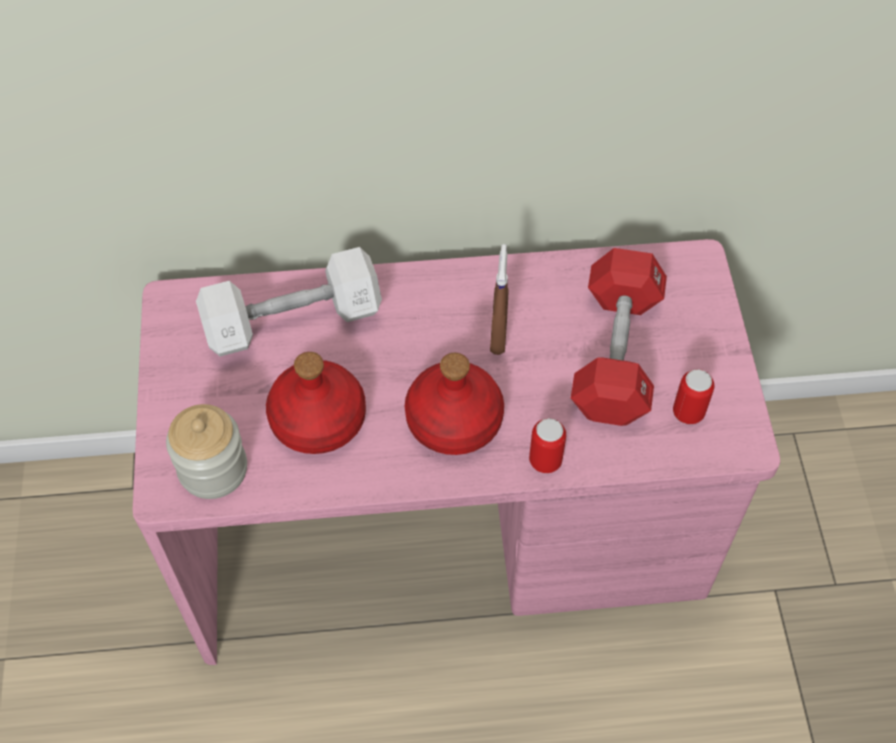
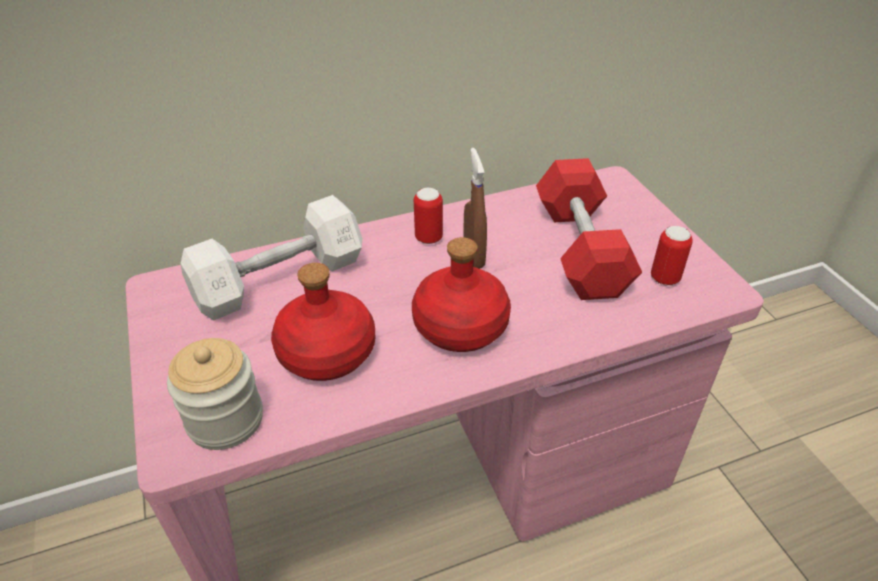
camera: 15 degrees left, 15 degrees down
can [529,418,566,473] -> can moved to [414,188,443,244]

